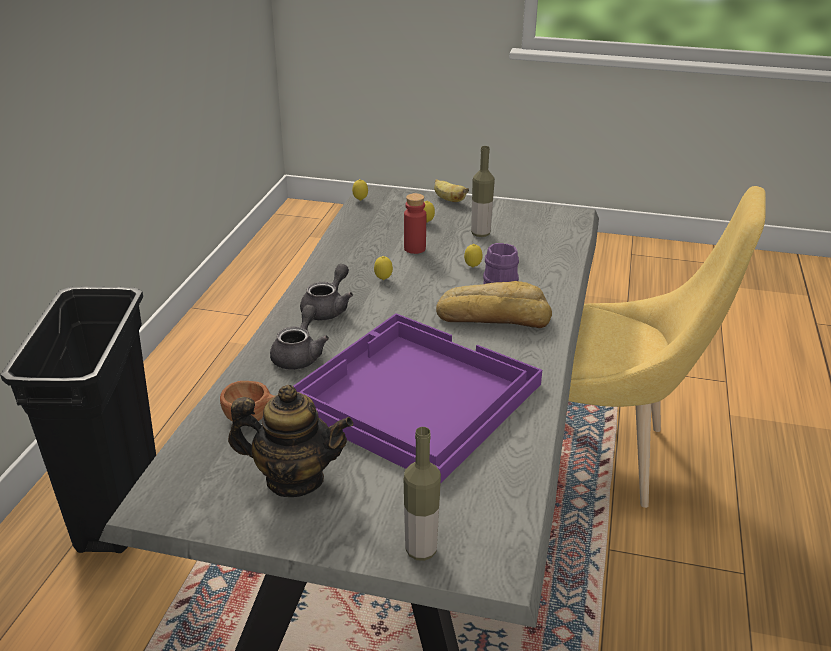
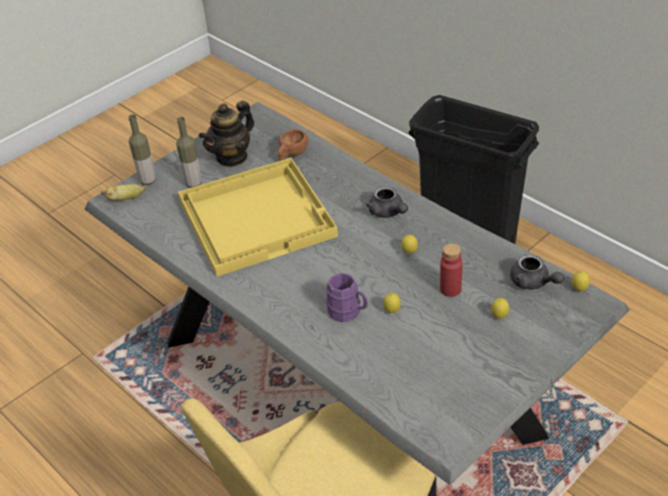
camera: 125 degrees right, 10 degrees up
grey teapot [270,305,329,370] -> grey teapot moved to [510,254,564,290]
purple tray [294,313,542,483] -> yellow tray [178,158,338,277]
banana [434,179,469,202] -> banana moved to [101,184,146,201]
bread [436,281,552,328] -> none
bottle [471,146,495,237] -> bottle moved to [176,117,202,188]

